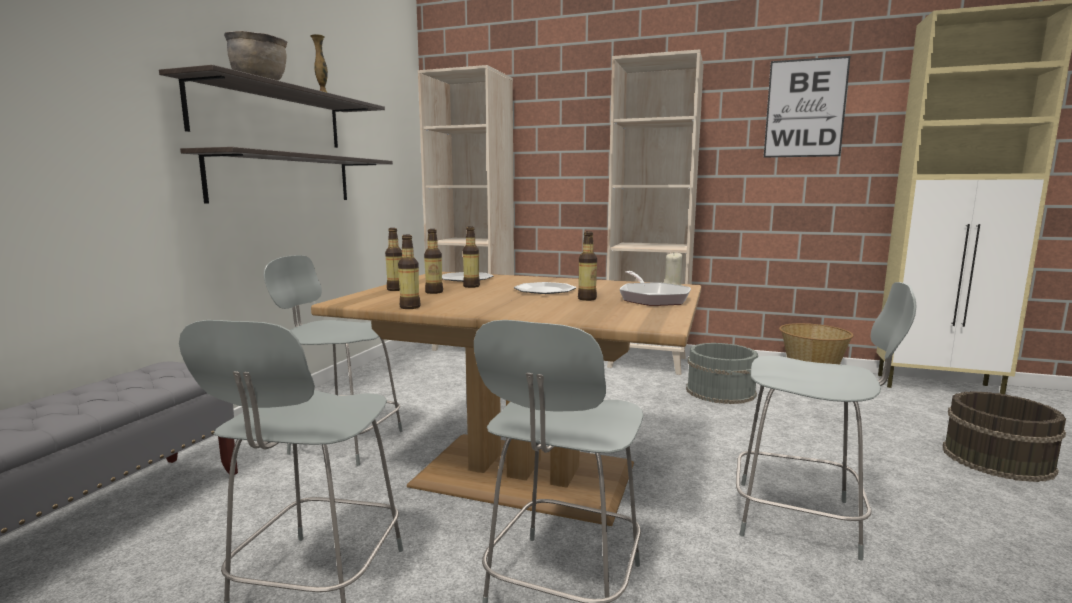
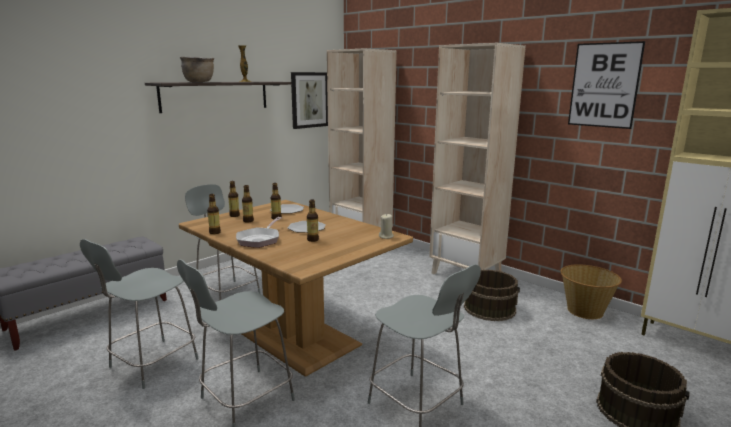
camera: 25 degrees right, 5 degrees up
shelf [180,147,393,204] -> none
frying pan [619,271,691,306] -> frying pan moved to [236,217,282,248]
grey bucket [686,343,758,404] -> brown bucket [464,270,520,321]
none -> picture [291,72,328,129]

